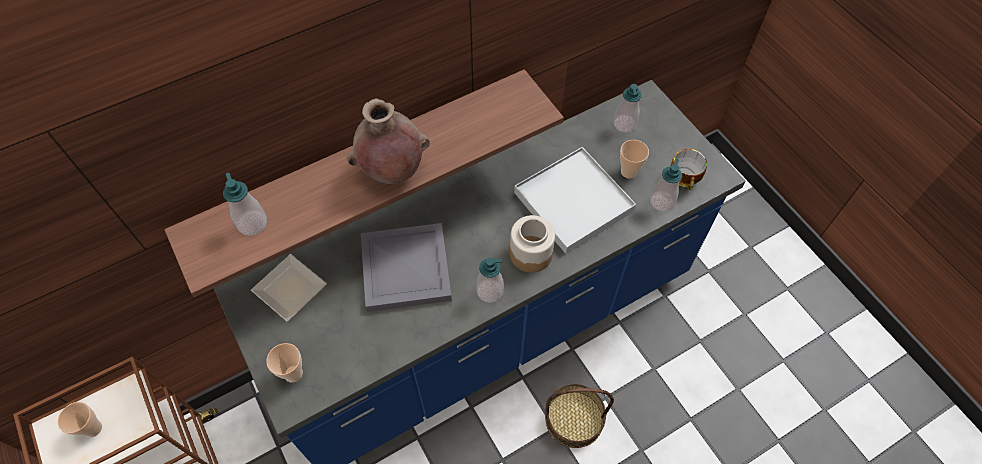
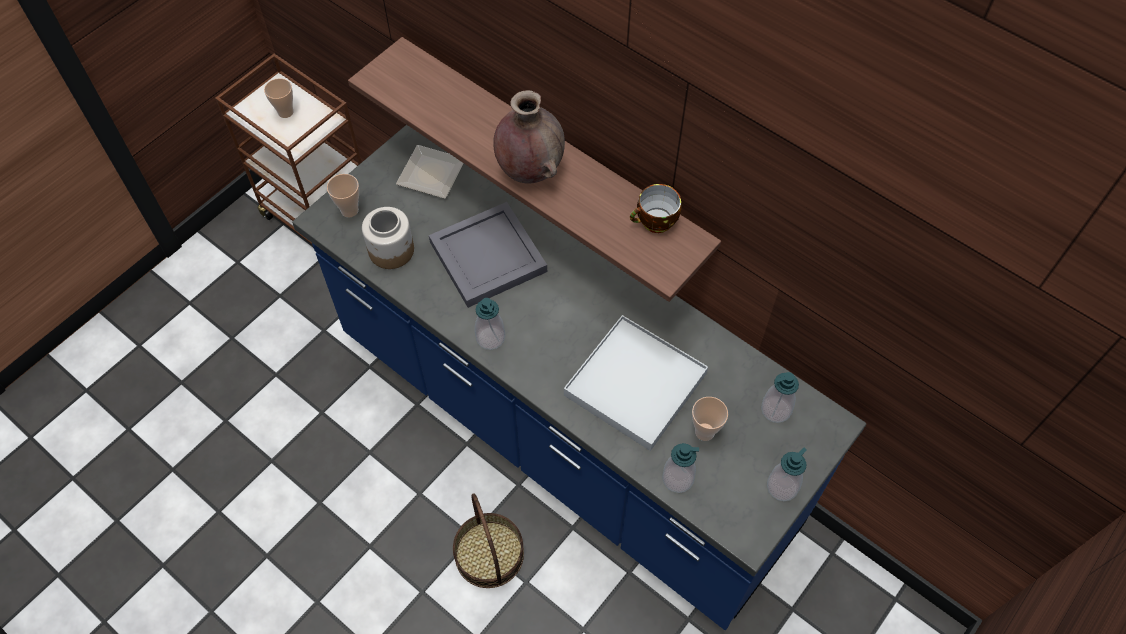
camera: 70 degrees right, 0 degrees up
soap dispenser [223,173,267,236] -> soap dispenser moved to [767,448,807,501]
jar [510,215,555,273] -> jar moved to [362,207,414,269]
cup [671,149,707,190] -> cup moved to [630,184,681,233]

